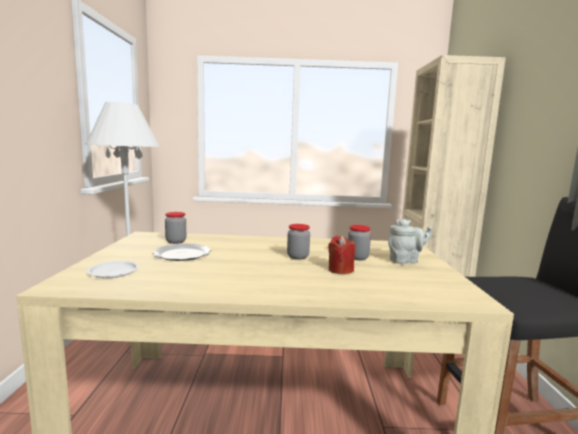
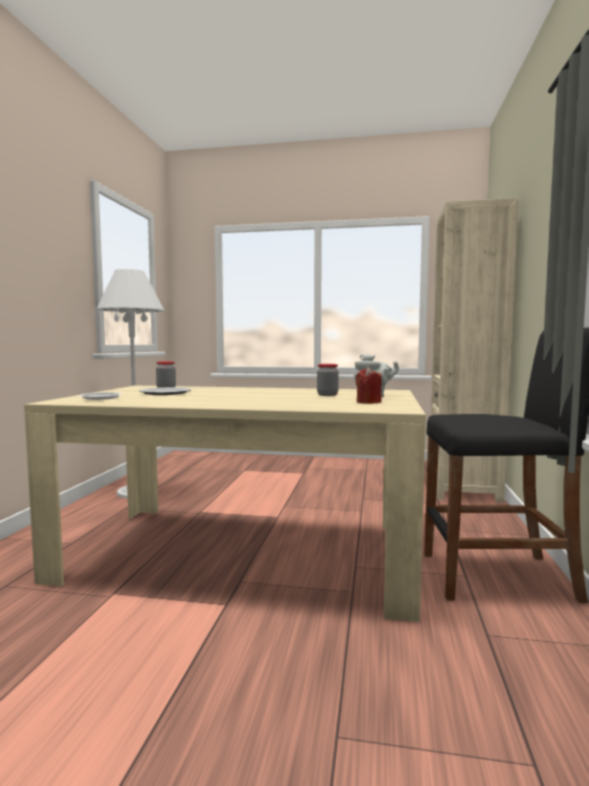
camera: 10 degrees right, 5 degrees down
jar [287,224,310,260] -> none
red candle [328,235,355,274] -> red candle moved to [355,367,382,404]

